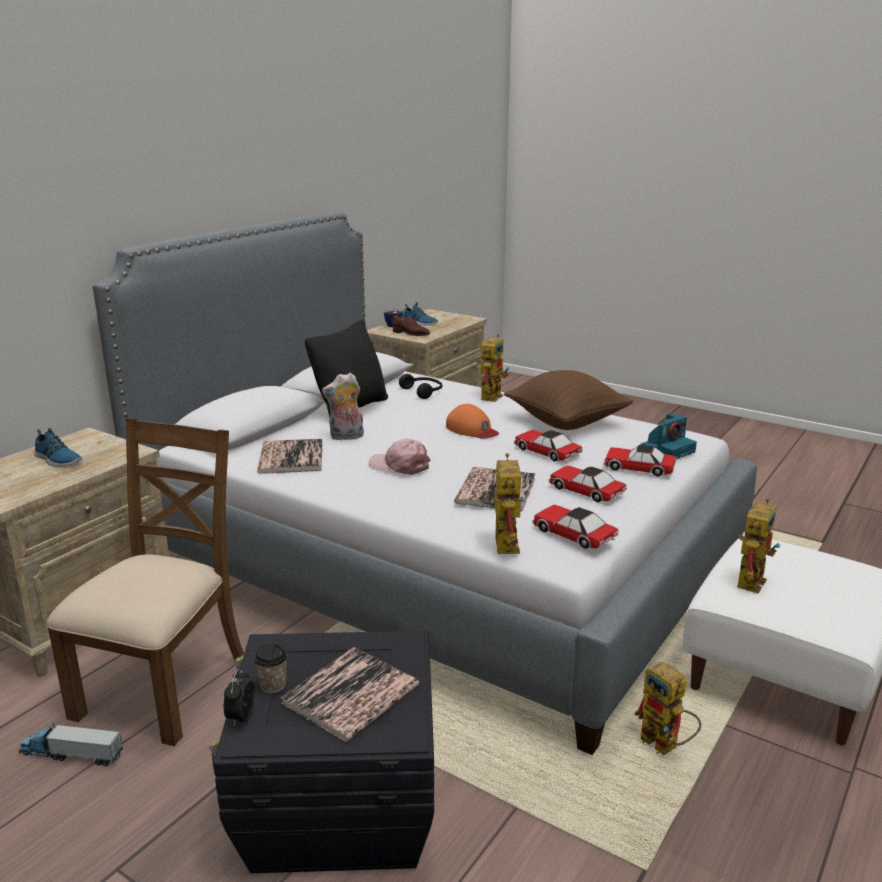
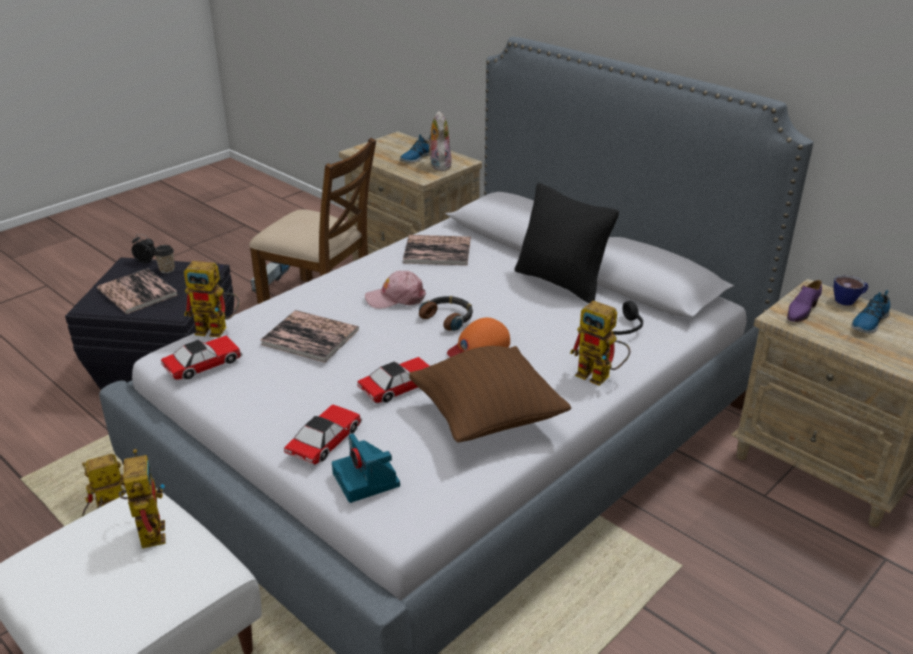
camera: 100 degrees right, 10 degrees up
plush toy [322,373,364,440] -> plush toy moved to [426,111,452,171]
pink cap [369,439,430,475] -> pink cap turned 135 degrees counterclockwise [365,271,426,309]
brown shoe [393,316,430,336] -> purple shoe [787,280,822,322]
toy car [548,465,627,502] -> none
toy robot [737,498,780,594] -> toy robot turned 150 degrees counterclockwise [119,449,165,548]
none -> headphones [419,296,473,331]

